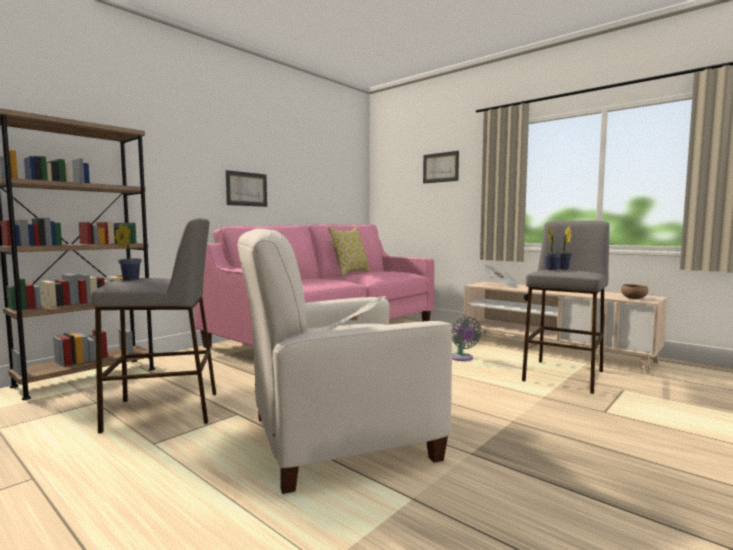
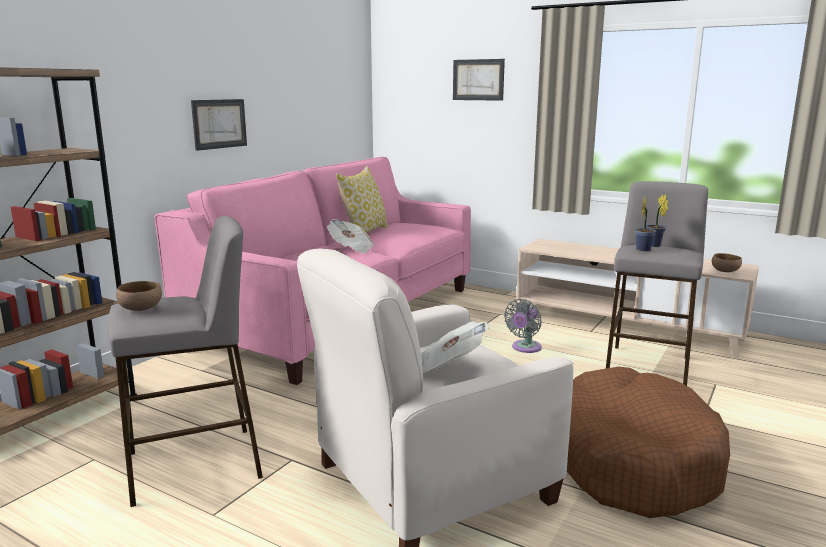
camera: 10 degrees left, 10 degrees up
potted plant [115,224,142,281] -> brown bowl [116,281,162,311]
grey fan [451,317,482,361] -> grey fan turned 60 degrees clockwise [504,299,542,353]
newspaper [483,265,519,288] -> newspaper moved to [327,219,375,254]
none -> brown dog bed [567,367,730,518]

